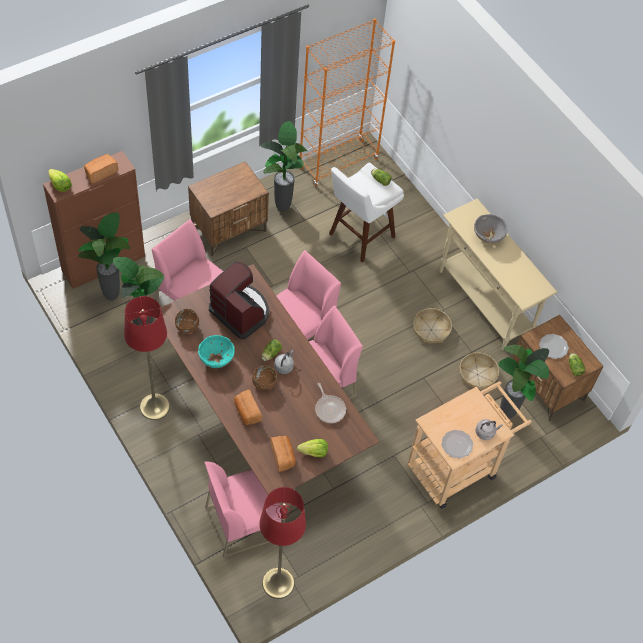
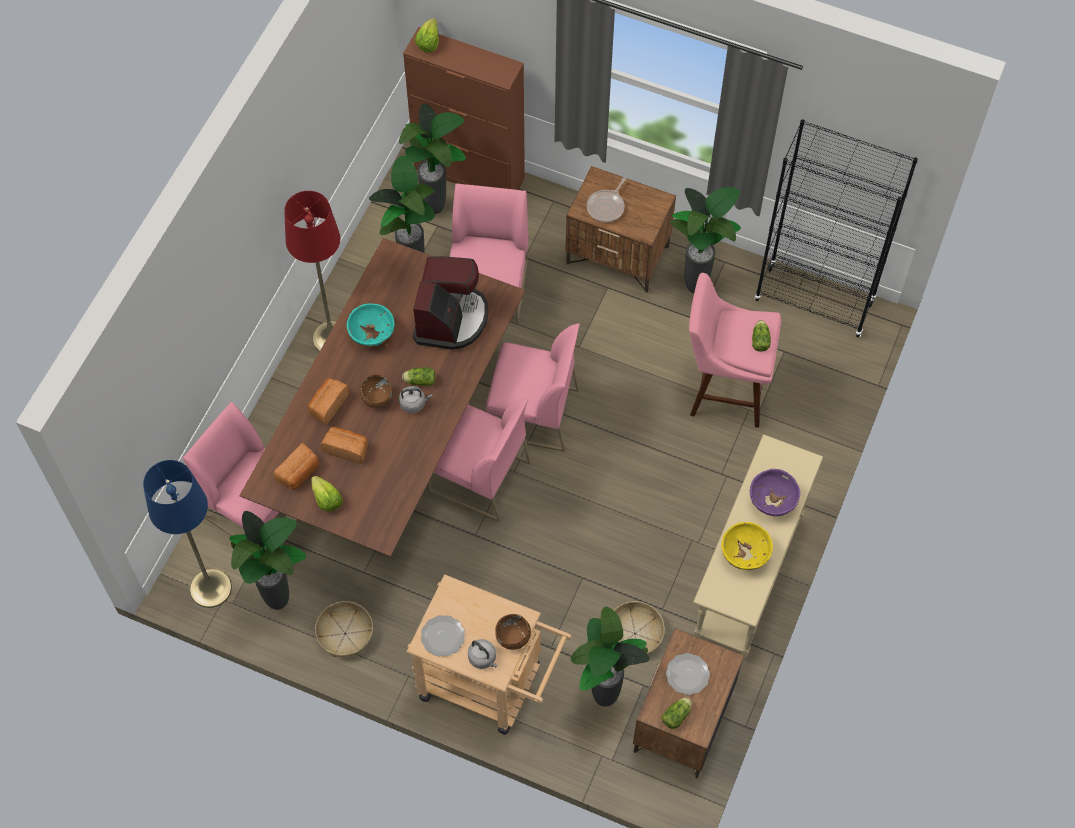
camera: 60 degrees right, 5 degrees up
bread [84,154,118,183] -> bread moved to [320,426,368,464]
brown bowl [175,309,199,334] -> brown bowl moved to [495,614,531,650]
red floor lamp [259,487,306,599] -> blue floor lamp [143,460,232,608]
orange bookcase [300,18,395,187] -> black bookcase [754,119,918,337]
frying pan [315,383,346,423] -> frying pan moved to [587,178,626,222]
white stool [329,163,404,263] -> pink stool [689,273,781,428]
basket [413,308,452,343] -> basket moved to [315,601,373,657]
grey bowl [474,214,507,243] -> purple bowl [749,469,801,516]
none -> potted plant [229,511,306,610]
none -> yellow bowl [721,522,773,570]

